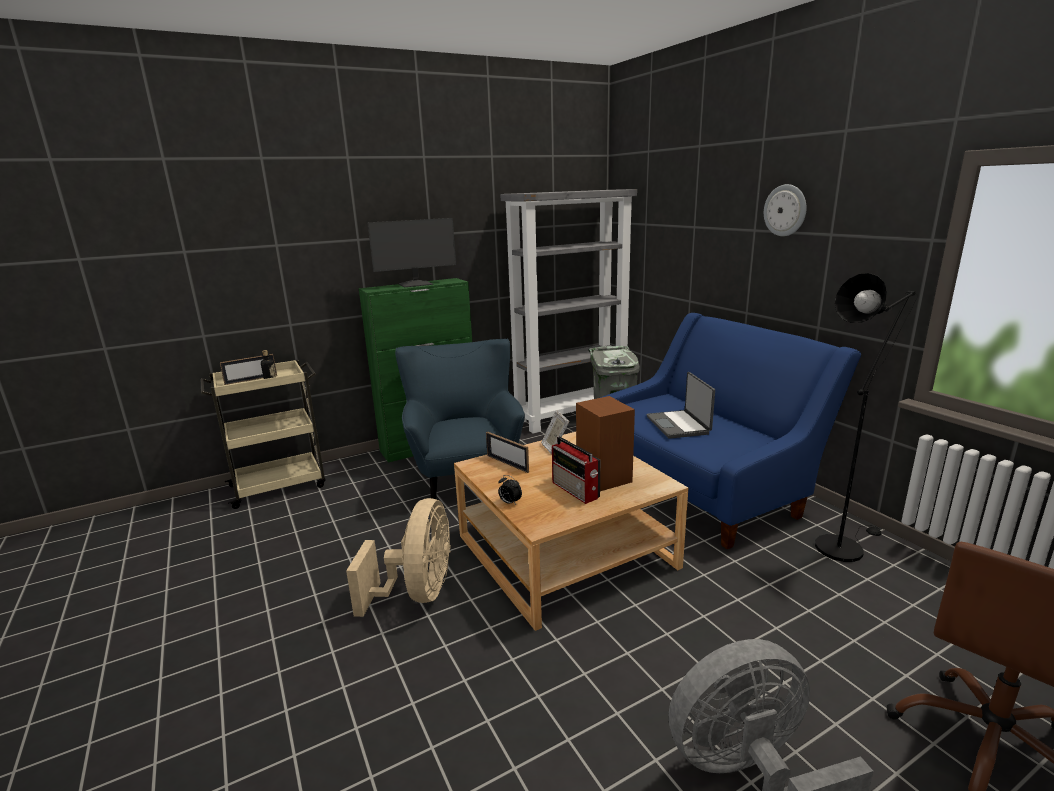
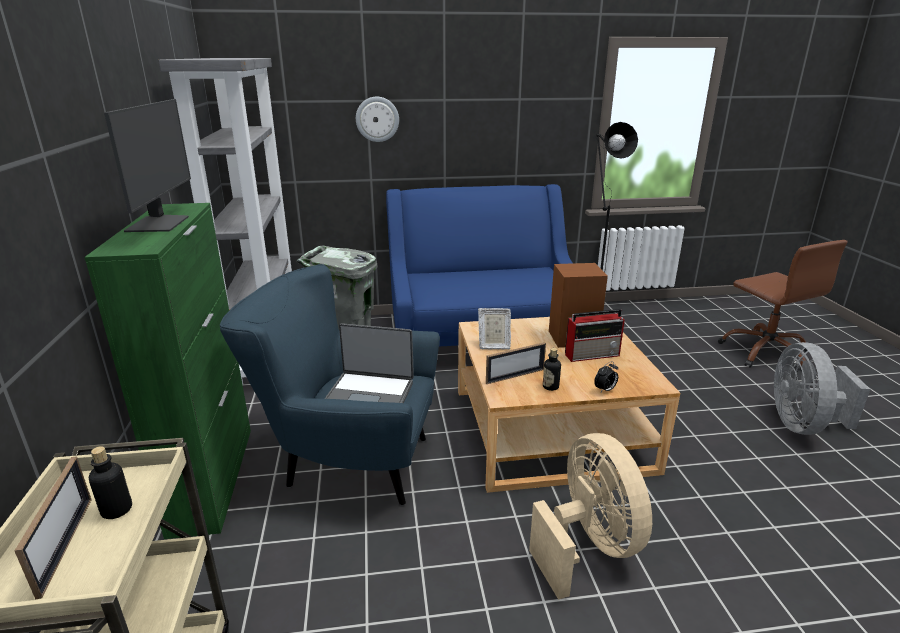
camera: 70 degrees left, 5 degrees up
beige fan [346,498,451,617] -> beige fan turned 45 degrees clockwise [529,433,652,600]
laptop [647,372,715,439] -> laptop moved to [325,323,414,403]
wall clock [764,184,807,236] -> wall clock moved to [356,97,399,142]
none -> bottle [543,348,561,391]

